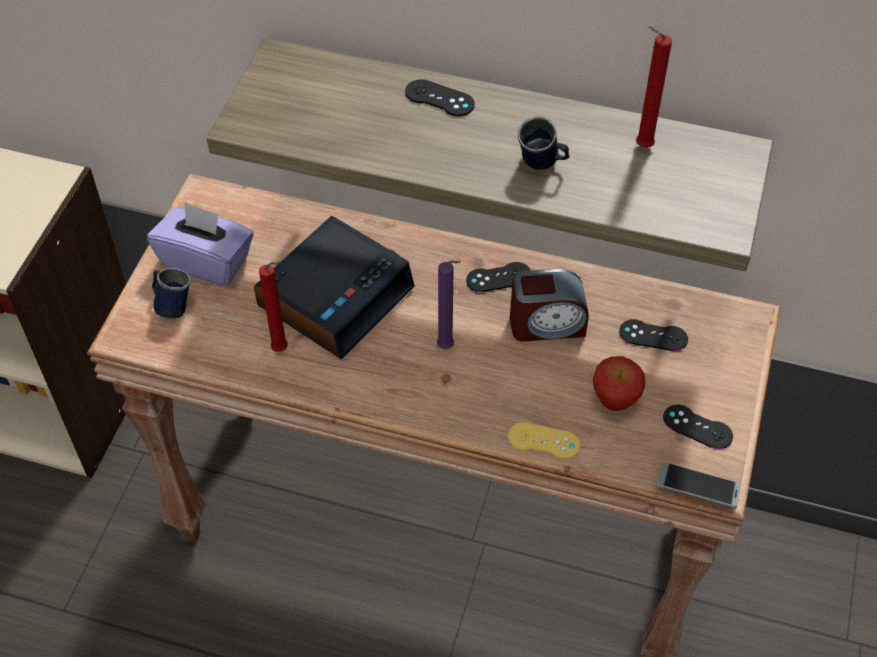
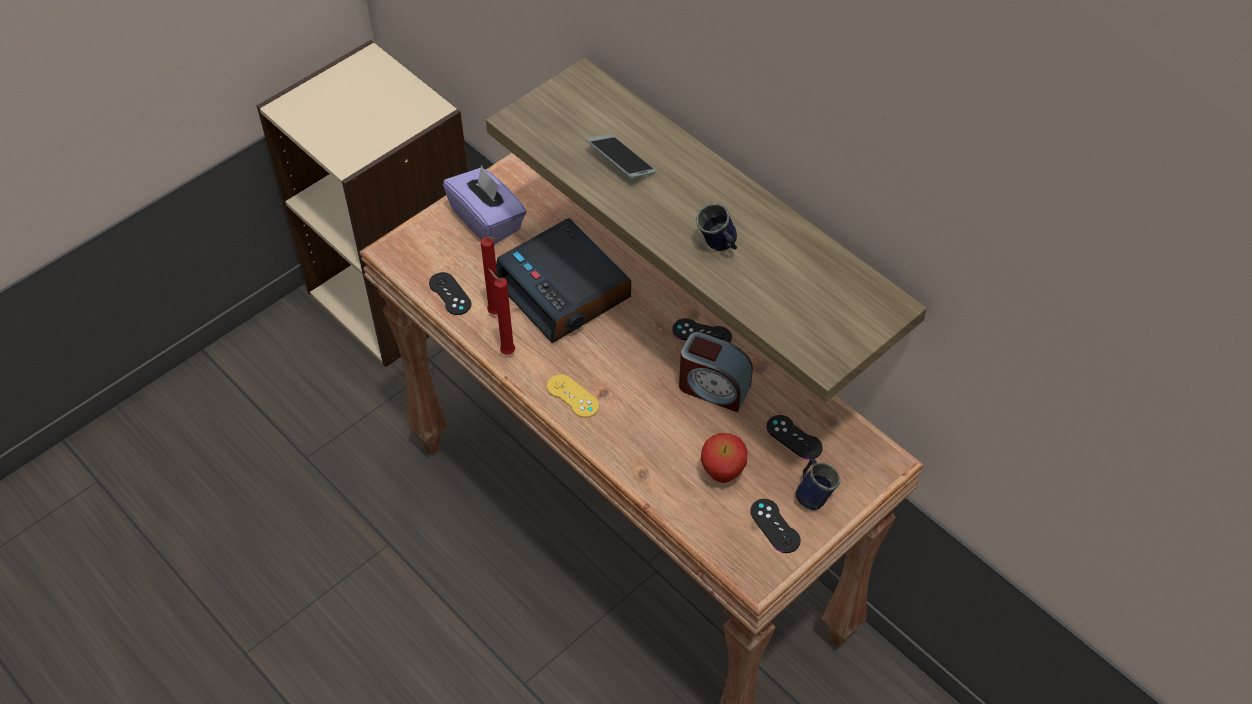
camera: 30 degrees right, 0 degrees up
blue mug [152,268,191,319] -> blue mug moved to [796,459,840,510]
alarm clock [254,216,415,359] -> alarm clock turned 75 degrees clockwise [496,218,631,343]
black game controller [405,79,475,116] -> black game controller moved to [429,272,472,315]
purple candle [437,260,461,349] -> none
yellow game controller [508,422,580,459] -> yellow game controller moved to [547,374,599,418]
red candle [636,26,672,148] -> red candle moved to [488,269,515,355]
phone [656,462,741,508] -> phone moved to [586,134,656,178]

